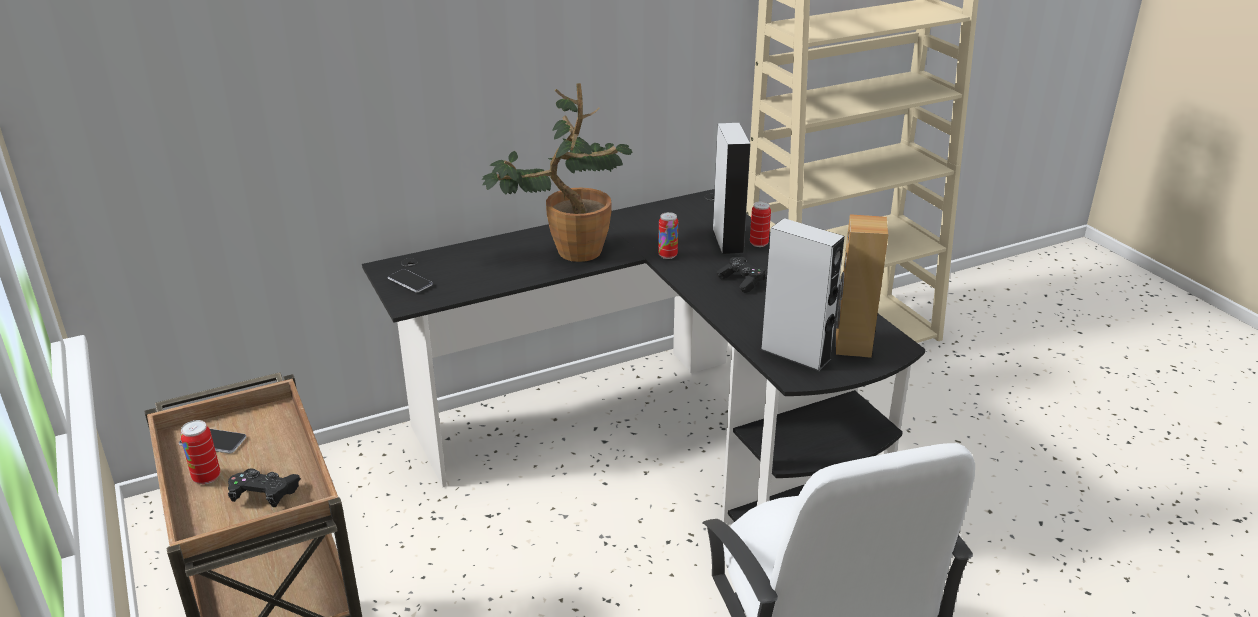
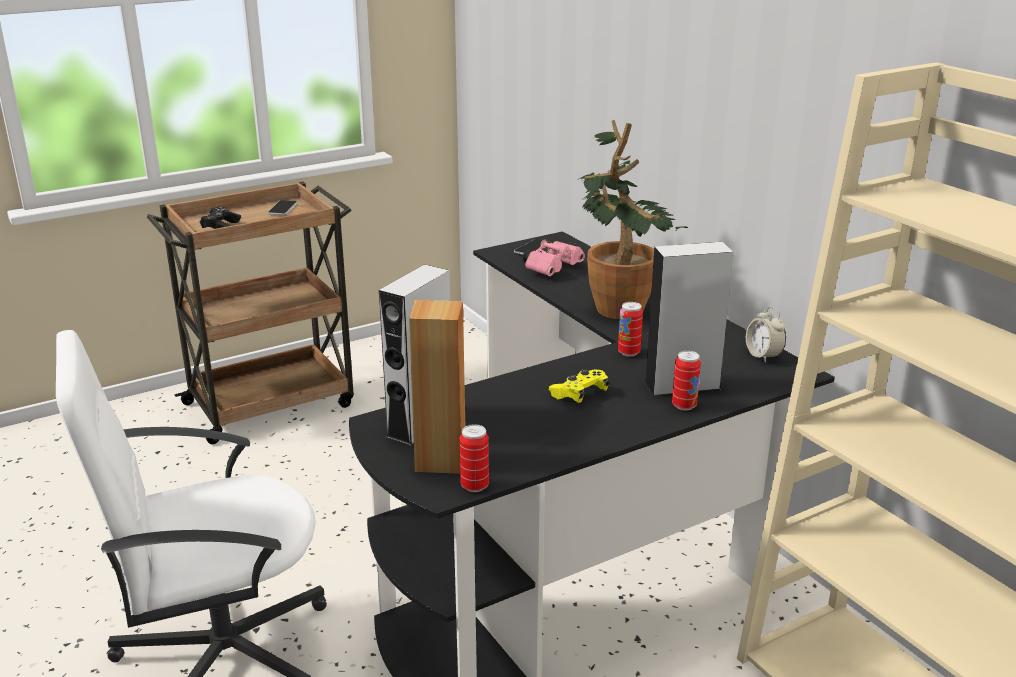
camera: 85 degrees right, 5 degrees down
can [180,420,220,484] -> can moved to [460,424,489,492]
black game controller [716,257,766,293] -> yellow game controller [549,369,609,403]
none -> pink binoculars [523,239,585,276]
none -> alarm clock [746,307,786,363]

